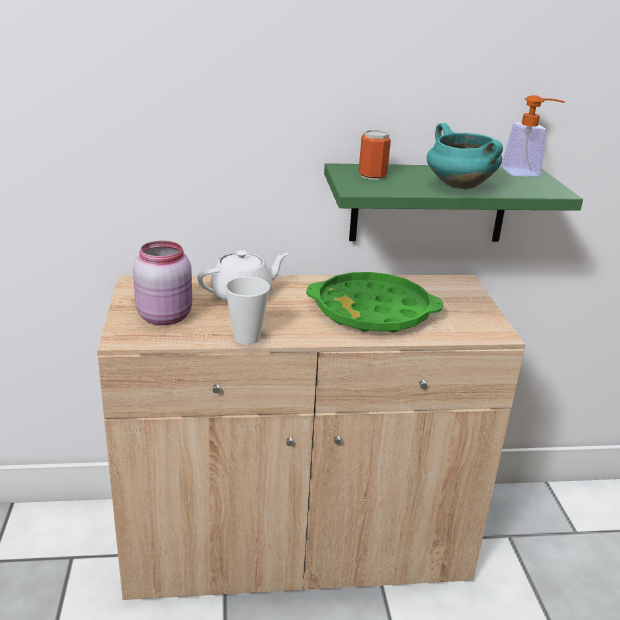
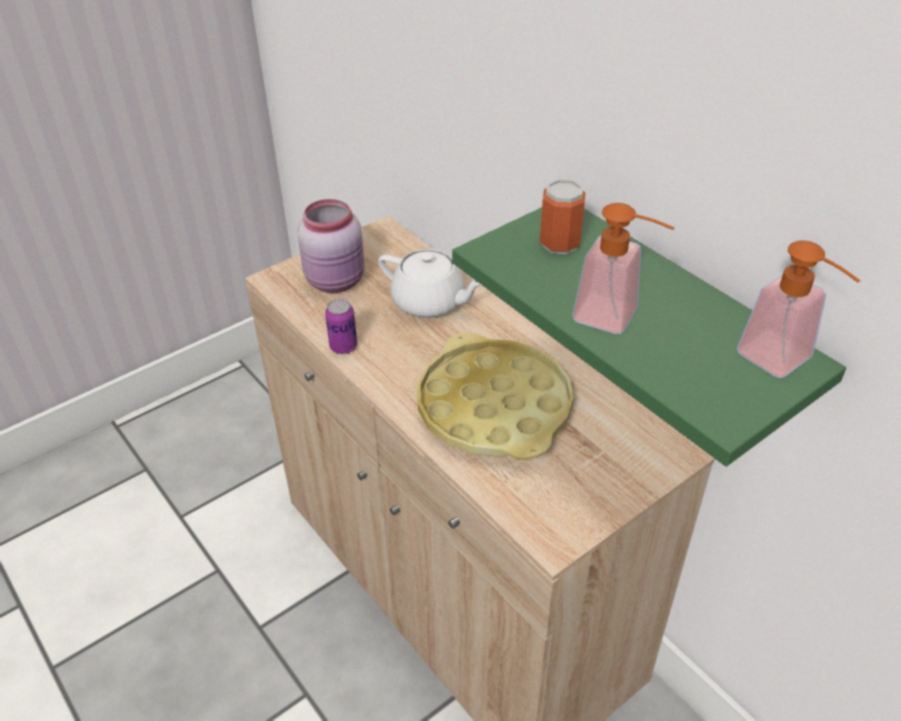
camera: 60 degrees right, 15 degrees up
cup [225,277,270,345] -> can [325,299,357,354]
green tray [306,272,443,333] -> yellow tray [417,333,574,460]
turquoise cooking pot [427,123,503,189] -> soap dispenser [573,203,675,334]

